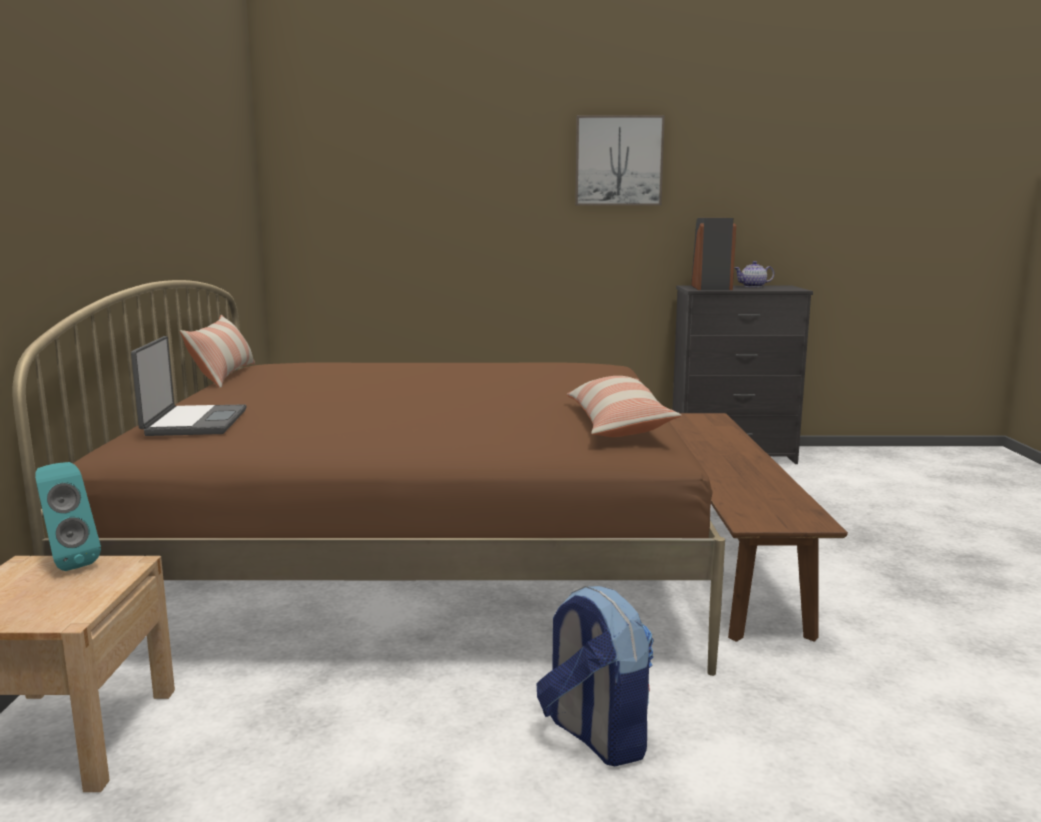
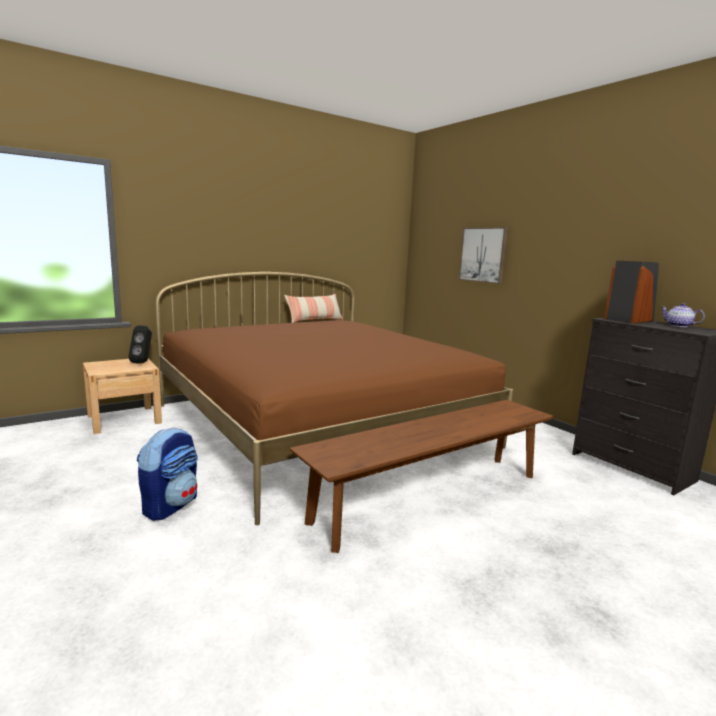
camera: 55 degrees right, 0 degrees up
turquoise speaker [35,462,101,571] -> black speaker [128,326,152,364]
laptop [131,336,247,436] -> none
pillow [566,376,681,437] -> none
picture [575,115,665,206] -> picture moved to [458,227,508,284]

